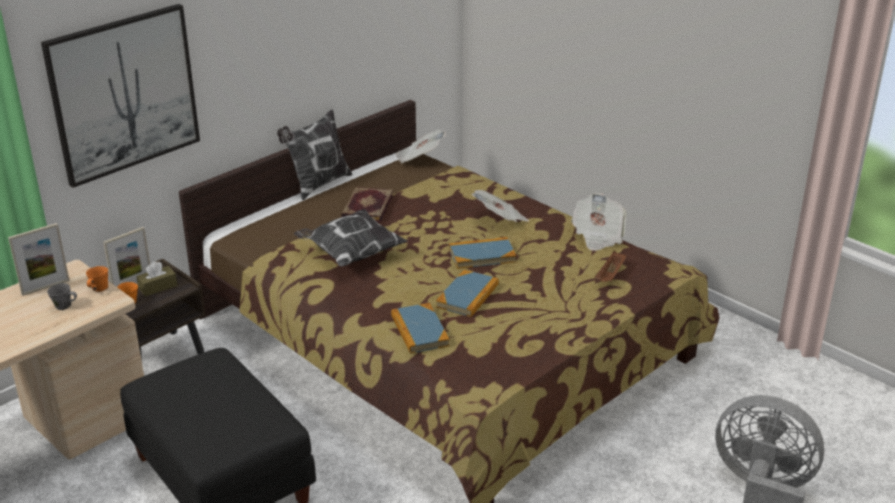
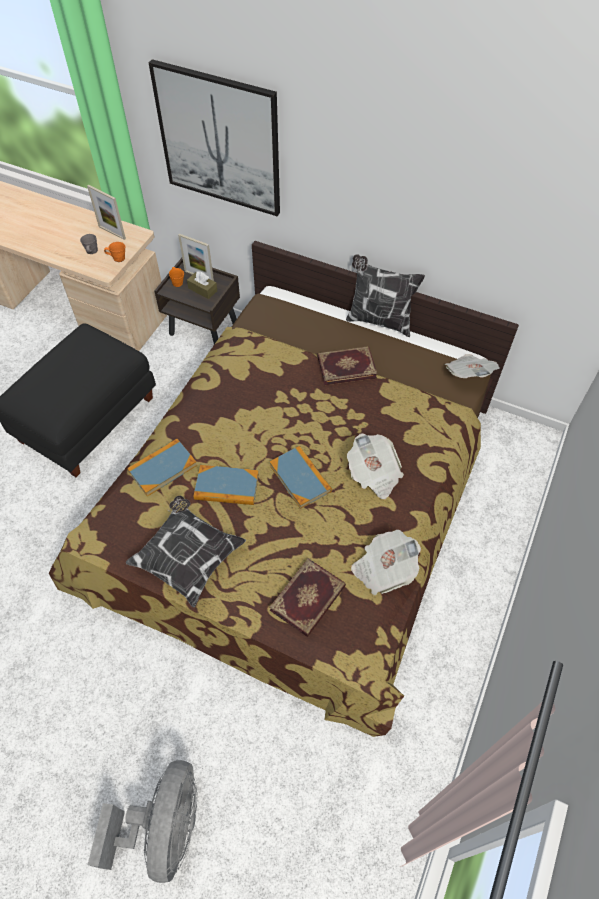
camera: 70 degrees right, 25 degrees up
pillow [294,209,408,266] -> pillow moved to [126,496,246,607]
brown tray [595,251,627,282] -> book [269,558,346,637]

